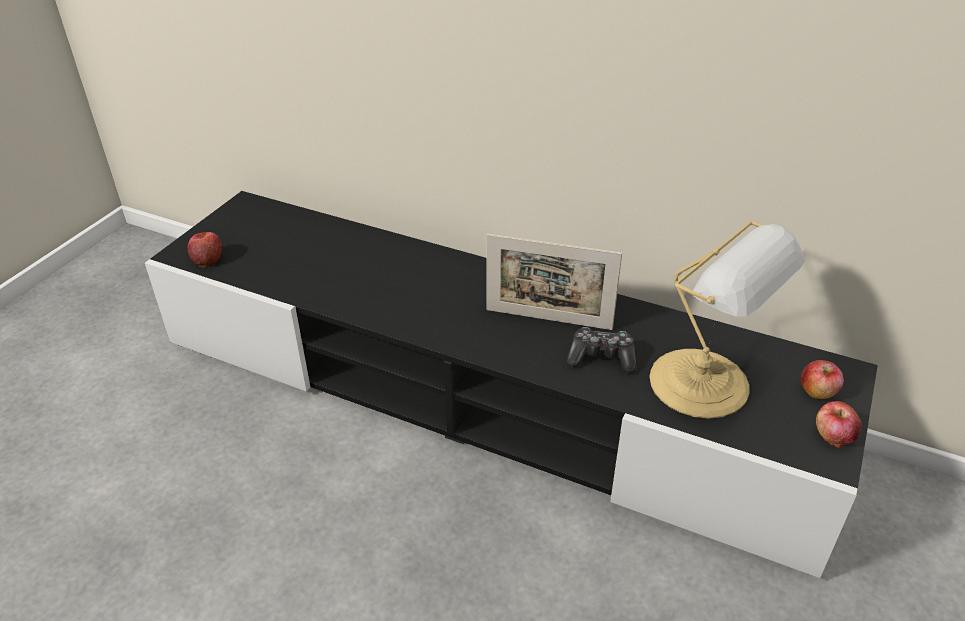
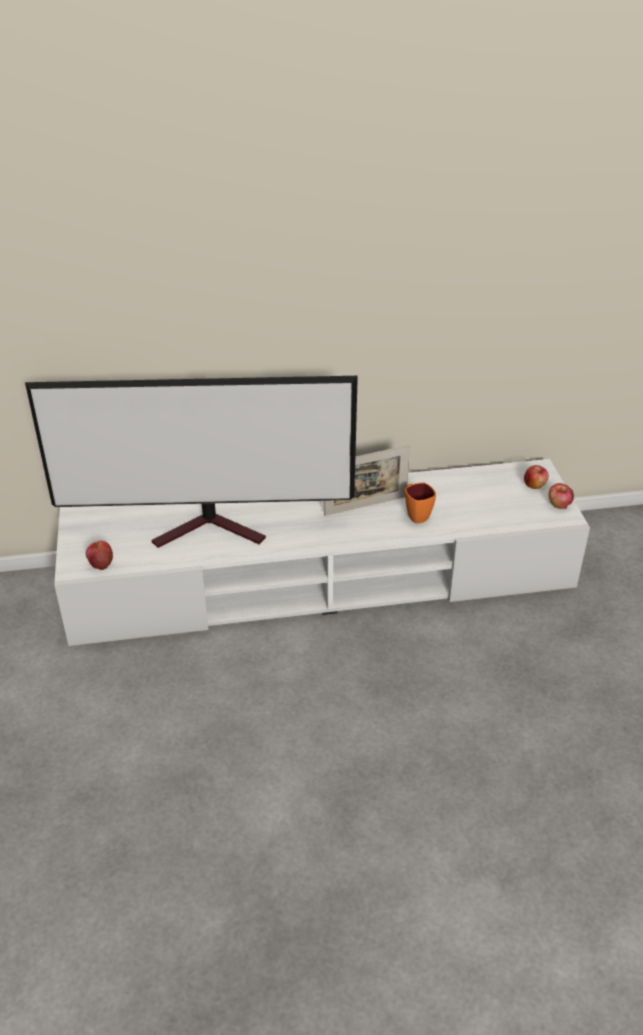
camera: 35 degrees left, 0 degrees up
black tv stand [145,191,878,578] -> white tv stand [54,459,590,646]
game controller [566,327,637,373] -> orange mug [405,483,436,523]
table lamp [649,221,805,419] -> none
none -> television [25,376,358,548]

